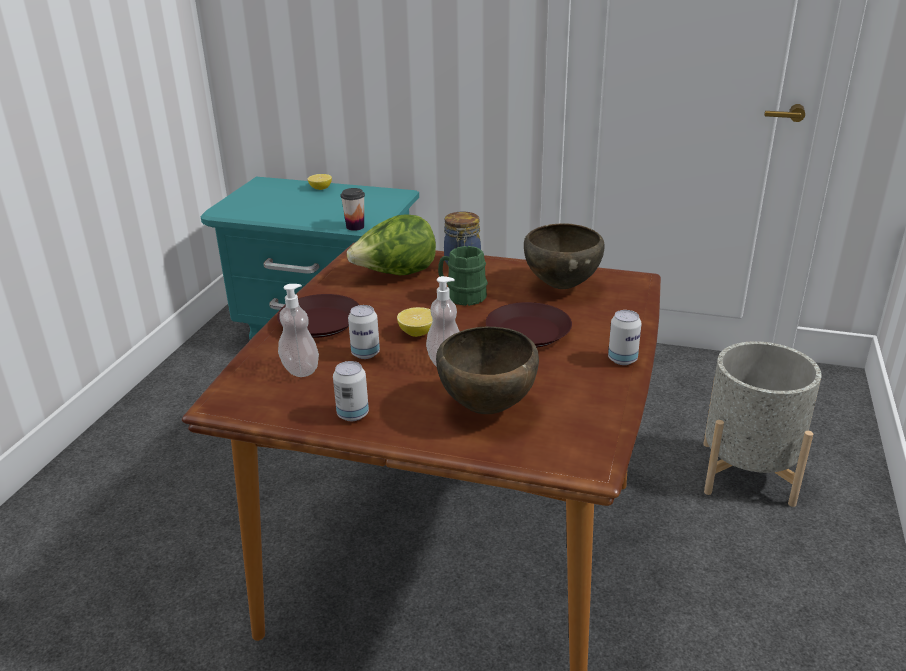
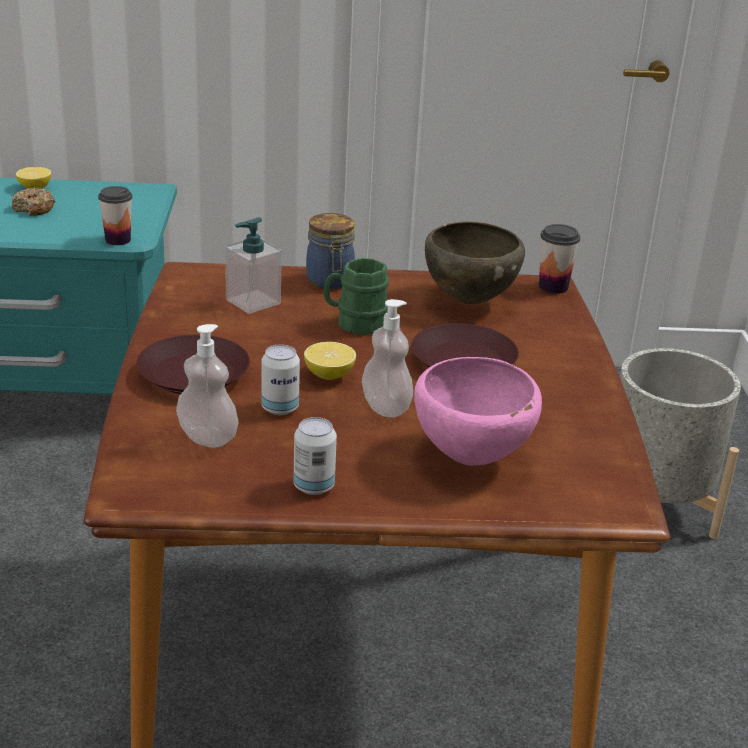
camera: 20 degrees left, 0 degrees up
lettuce [347,214,436,275] -> soap dispenser [225,217,281,314]
brown bowl [436,327,539,414] -> pink bowl [414,357,542,466]
can [608,310,642,365] -> none
none -> donut [12,188,55,216]
none -> cup [539,224,580,294]

